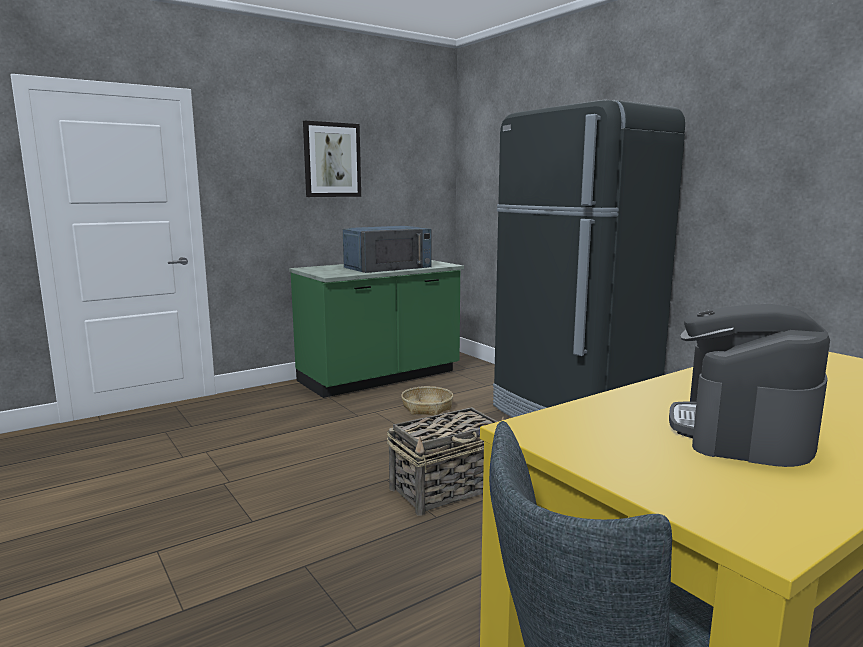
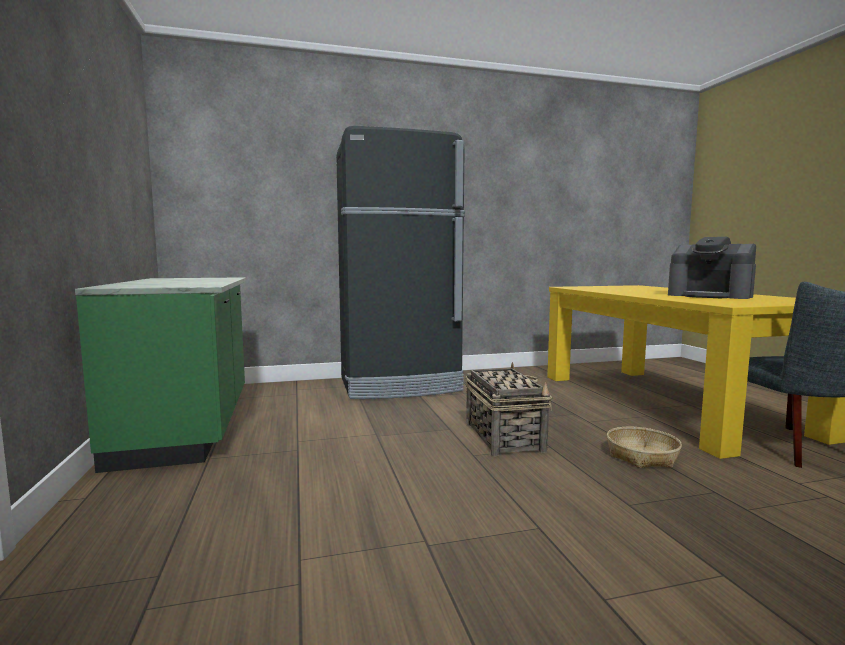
camera: 70 degrees left, 5 degrees down
picture [303,121,361,197] -> none
blue microwave [343,226,432,273] -> none
basket [401,386,453,416] -> basket moved to [607,427,682,468]

